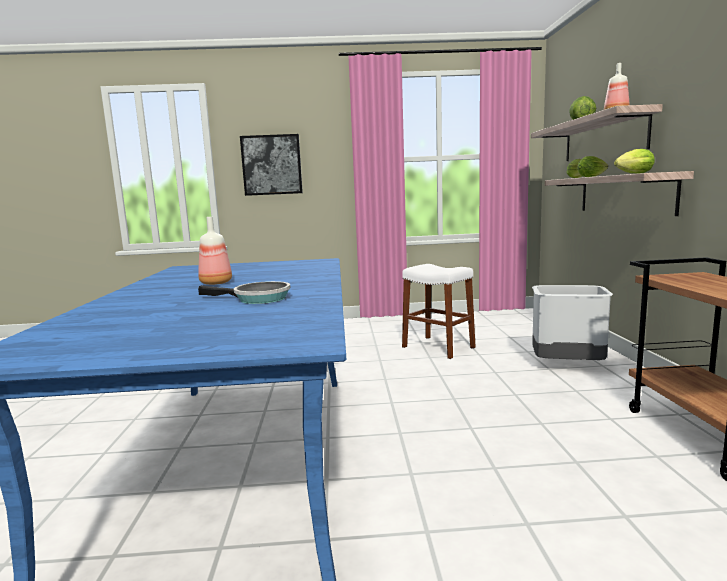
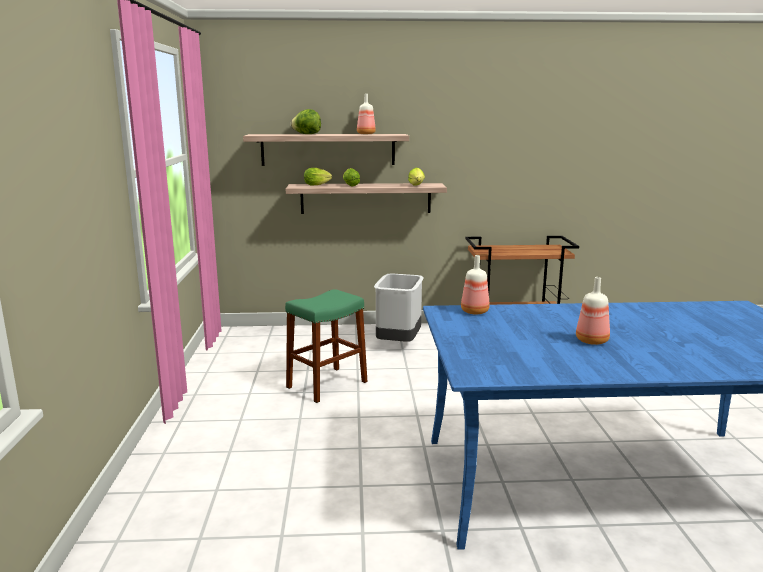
camera: 90 degrees left, 5 degrees up
frying pan [198,281,291,304] -> none
picture [240,134,303,196] -> none
white stool [402,264,476,359] -> green stool [285,289,367,403]
none -> bottle [461,255,490,314]

